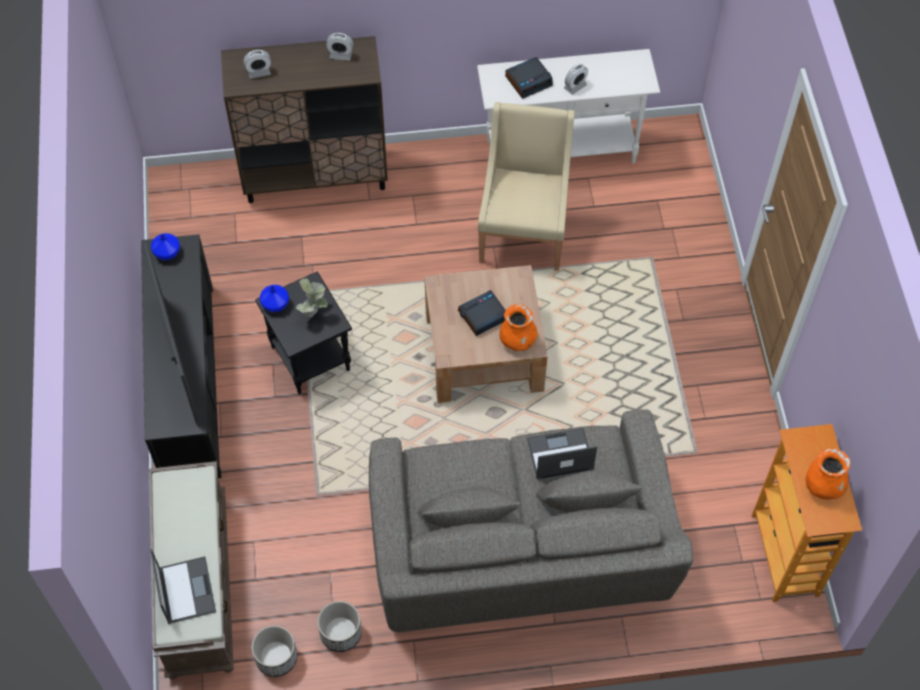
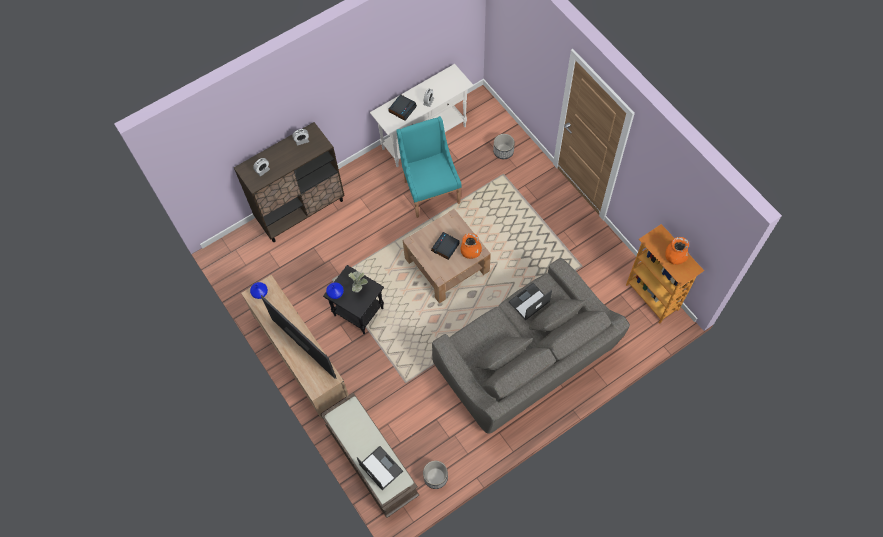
camera: 25 degrees left, 5 degrees up
black tv stand [141,234,221,478] -> beige tv stand [241,275,349,418]
planter [317,601,362,652] -> planter moved to [493,134,515,159]
beige armchair [478,102,574,271] -> turquoise armchair [396,116,461,218]

